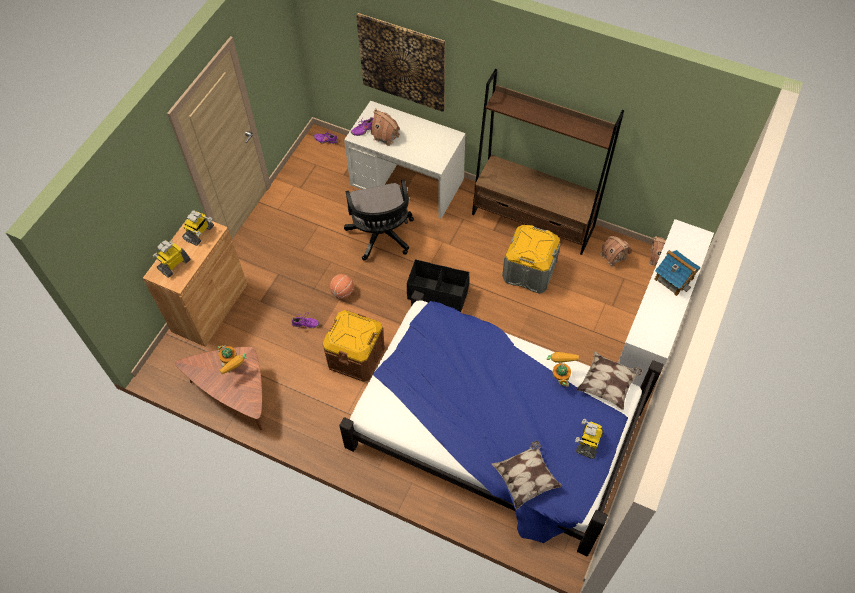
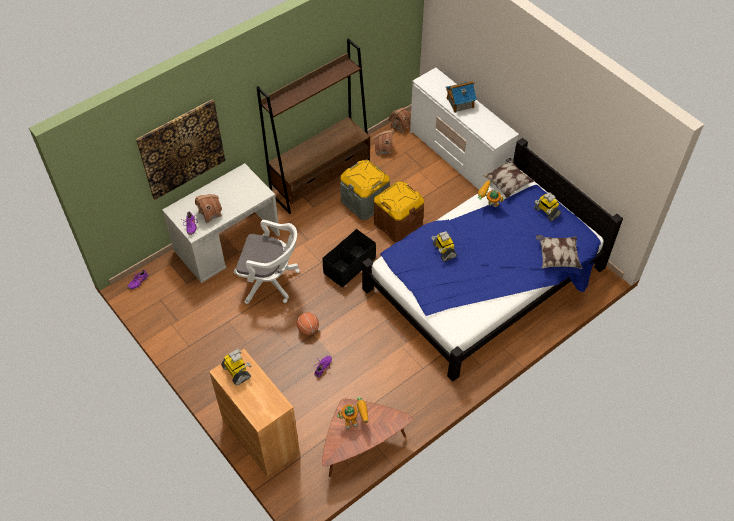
camera: 65 degrees left, 5 degrees down
toy robot [152,240,191,278] -> toy robot moved to [431,231,457,261]
brown storage box [323,310,385,382] -> brown storage box moved to [374,181,424,242]
black office chair [344,180,414,261] -> white office chair [233,220,300,304]

